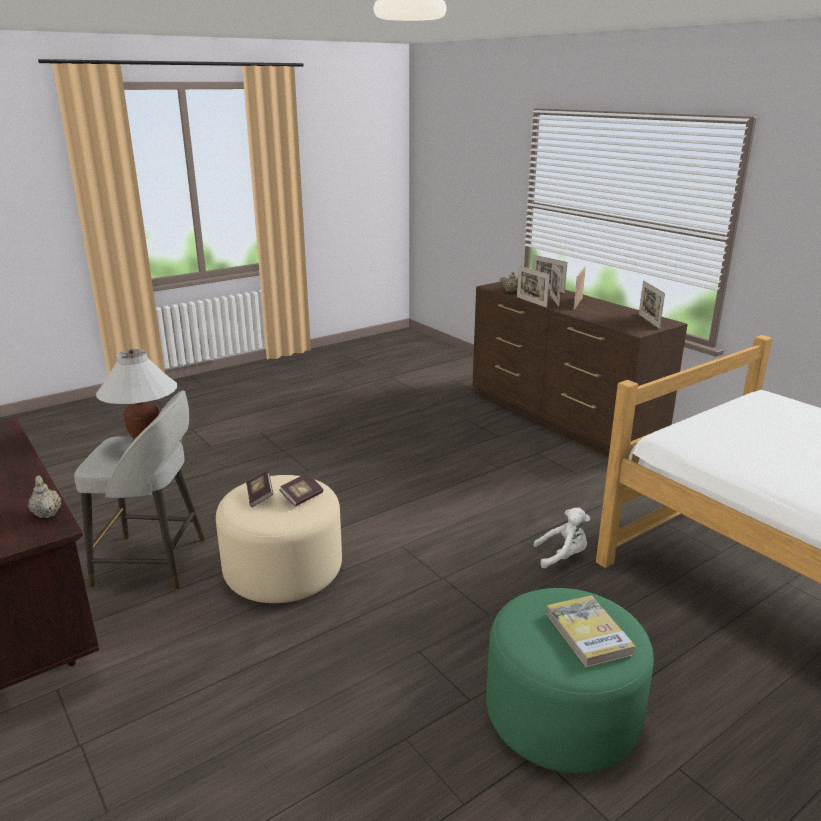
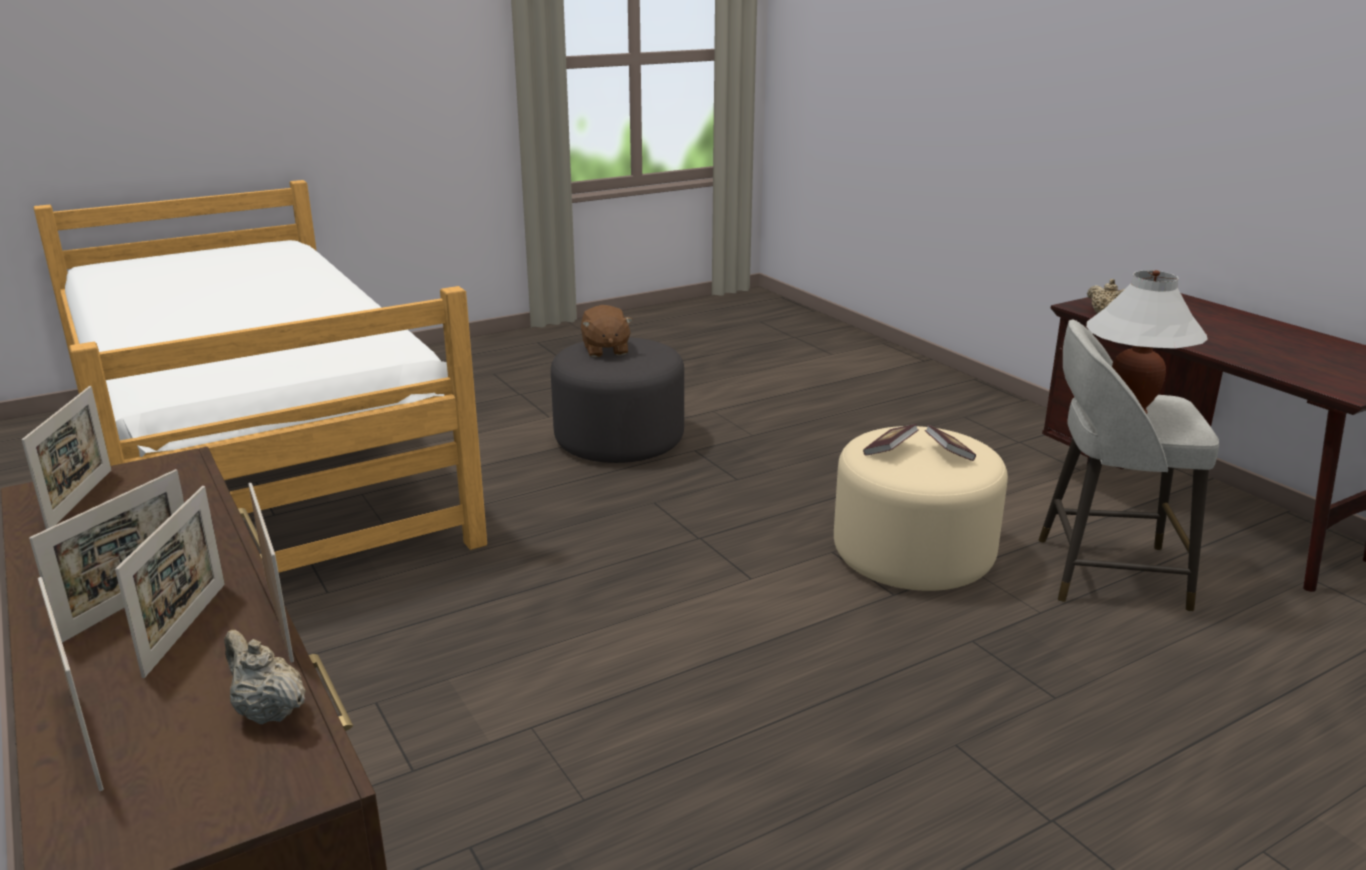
camera: 175 degrees left, 0 degrees up
green ottoman [486,588,654,773] -> grey ottoman [551,337,684,463]
white plush toy [534,508,590,568] -> none
book [546,595,636,667] -> brown plush toy [581,305,633,357]

